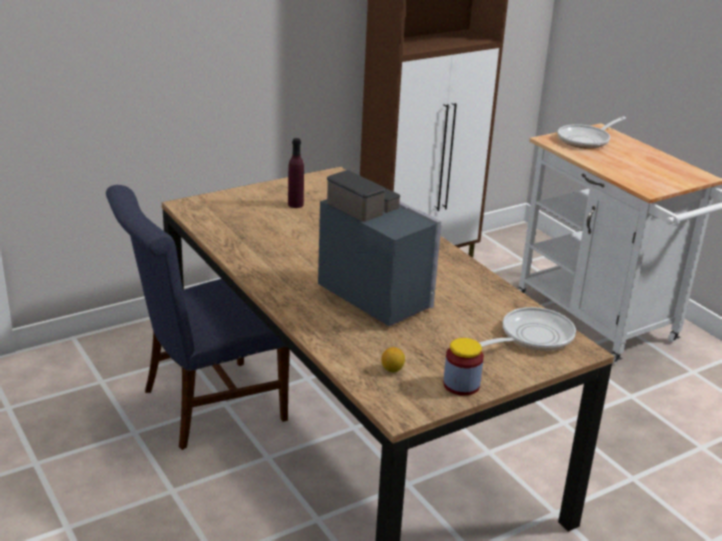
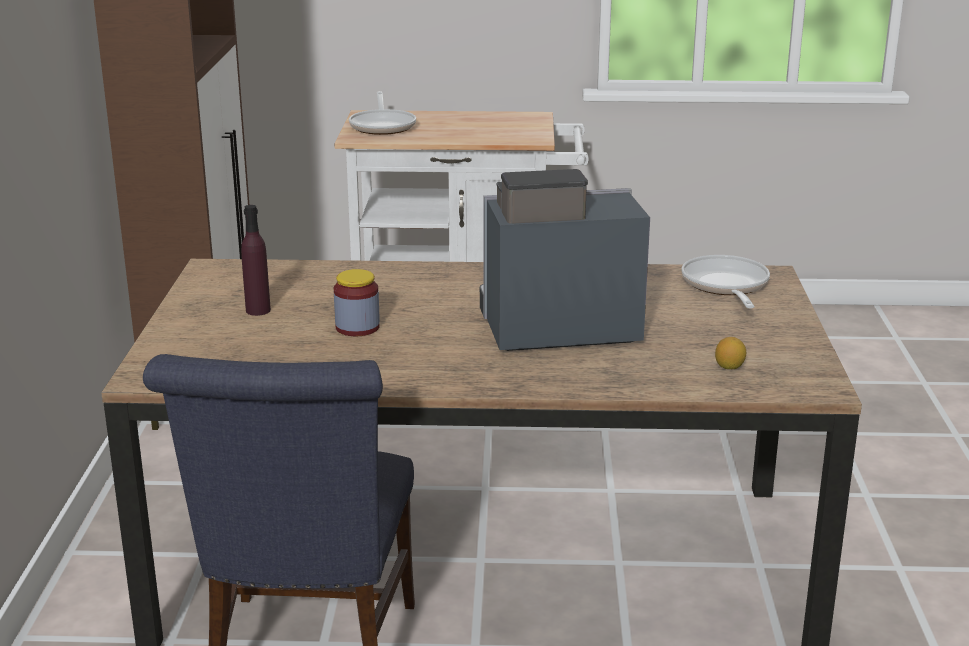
camera: 55 degrees left, 5 degrees down
jar [443,338,484,396] -> jar moved to [334,269,380,336]

